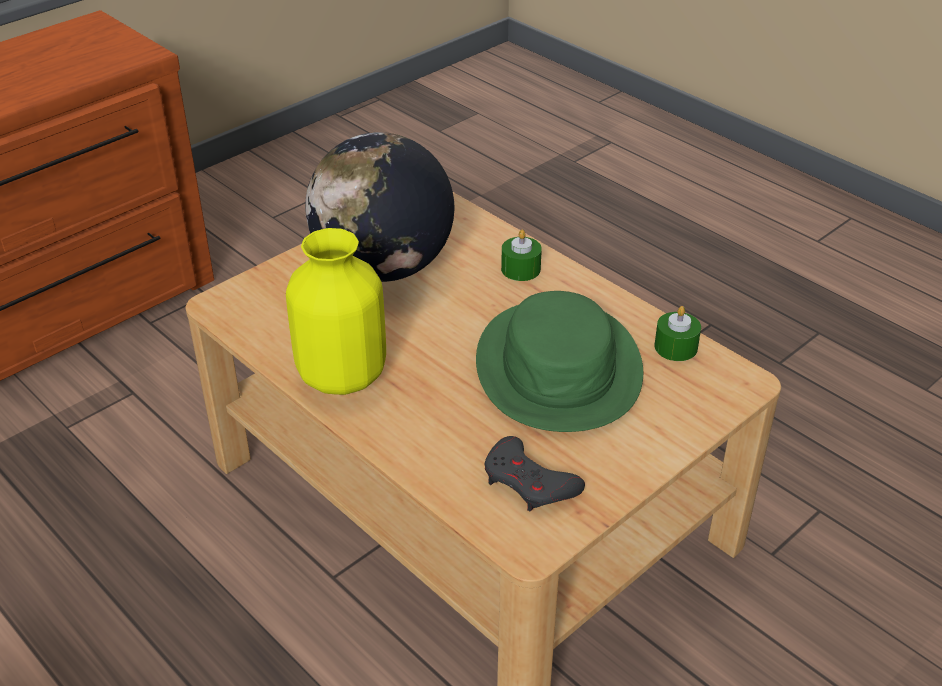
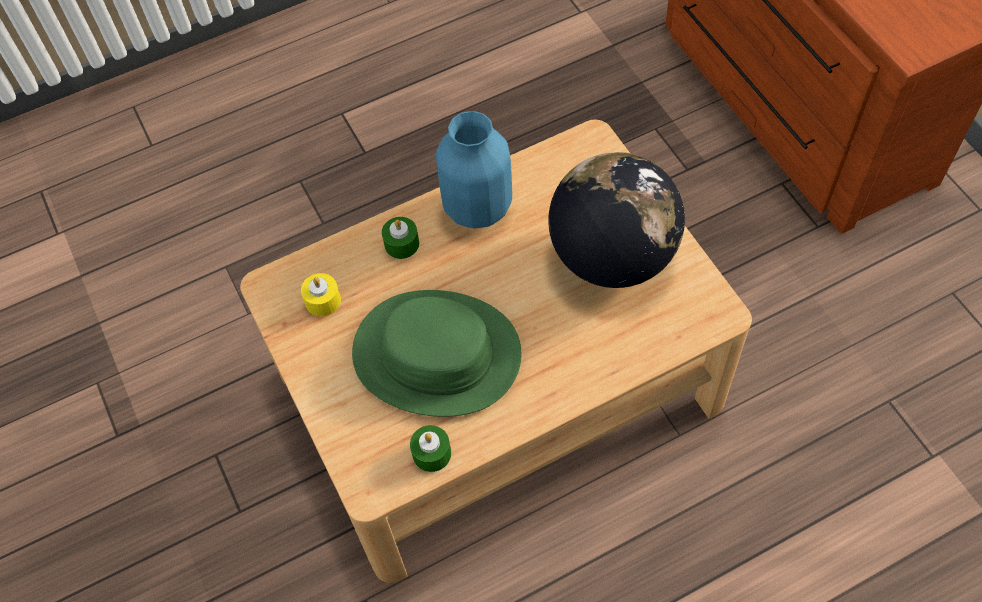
camera: 110 degrees right, 20 degrees up
yellow vase [286,228,386,395] -> blue vase [436,111,512,229]
grey game controller [485,436,585,511] -> yellow candle [301,273,341,316]
green candle [501,229,542,281] -> green candle moved to [382,217,419,259]

